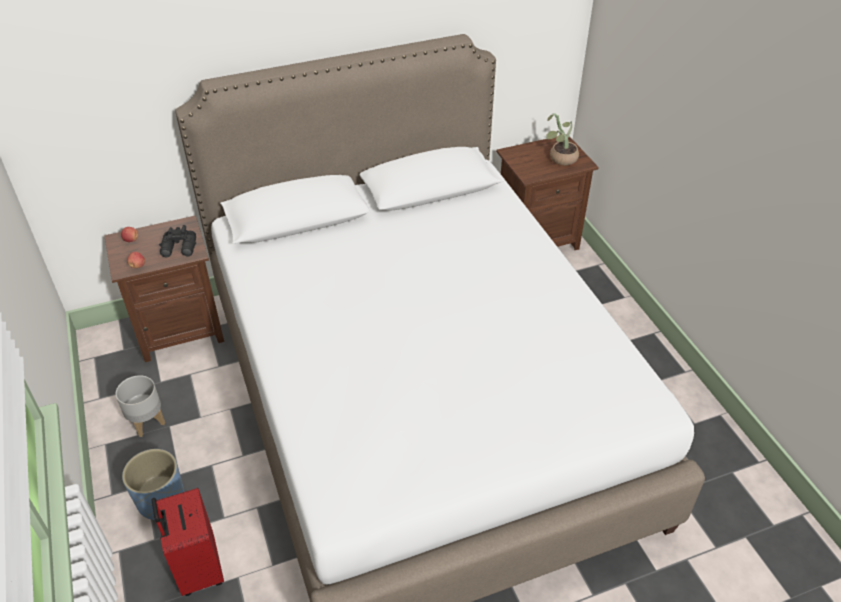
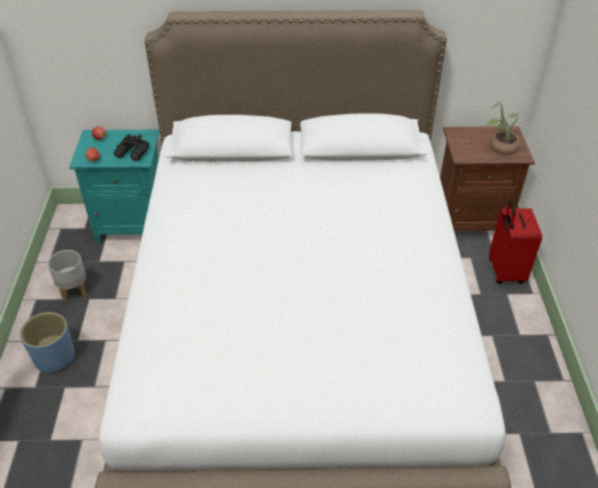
camera: 20 degrees right, 0 degrees up
brown nightstand [104,215,224,362] -> turquoise nightstand [69,129,160,243]
red suitcase [152,488,224,596] -> red suitcase moved to [489,201,542,284]

